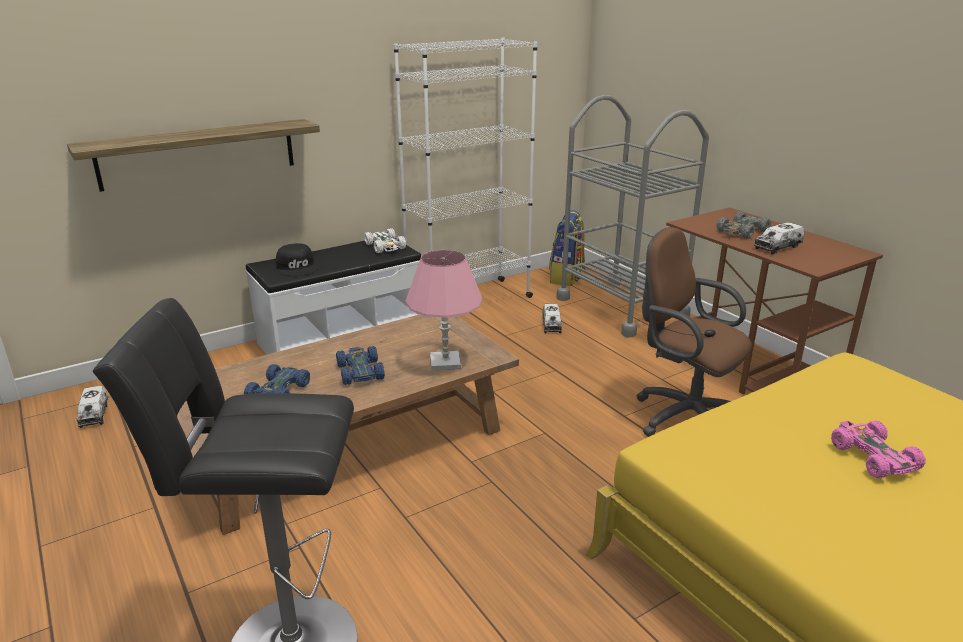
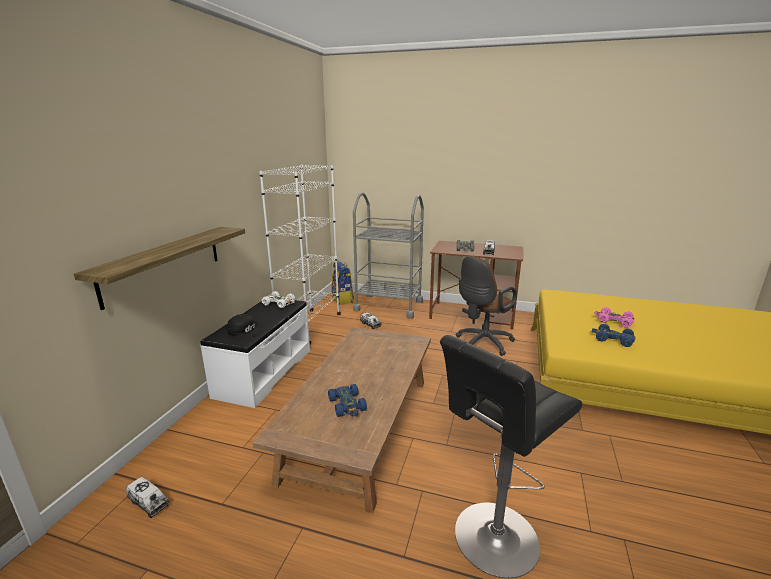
camera: 40 degrees left, 5 degrees down
blue toy car [336,346,385,385] -> blue toy car moved to [591,324,635,347]
pink table lamp [405,250,483,370] -> none
brown office chair [636,227,752,437] -> brown office chair turned 45 degrees counterclockwise [456,256,517,356]

